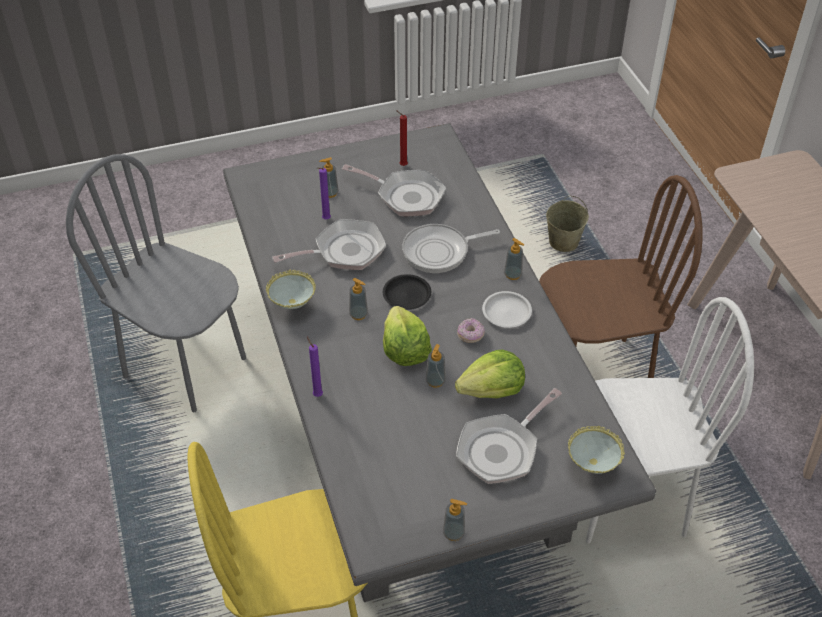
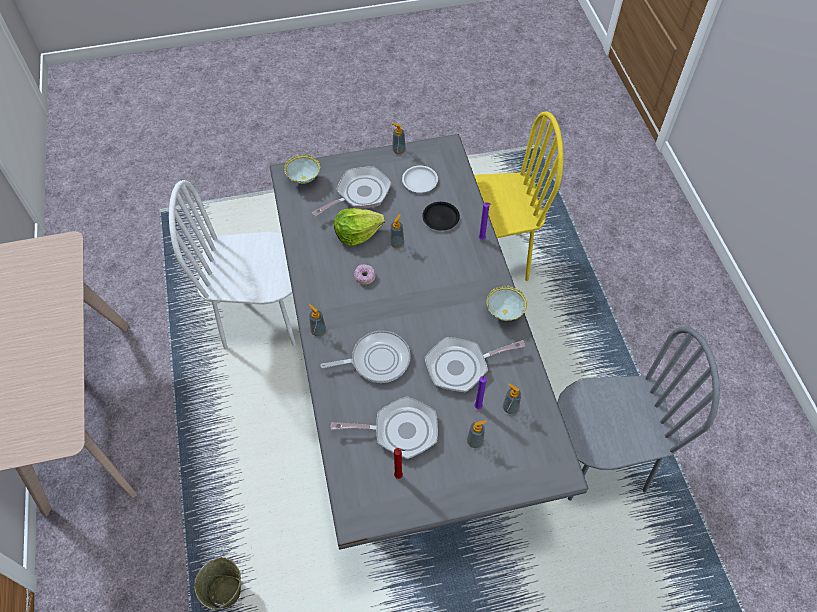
camera: 175 degrees left, 10 degrees up
grey chair [66,154,246,413] -> grey chair turned 45 degrees counterclockwise [557,327,720,501]
frying pan [342,164,446,216] -> frying pan turned 150 degrees clockwise [331,396,438,459]
soap dispenser [349,278,368,320] -> soap dispenser moved to [503,383,521,414]
black plate [383,274,431,310] -> black plate moved to [422,202,460,231]
lettuce [383,306,432,366] -> none
white plate [482,291,532,328] -> white plate moved to [402,166,438,193]
brown chair [539,175,703,378] -> none

